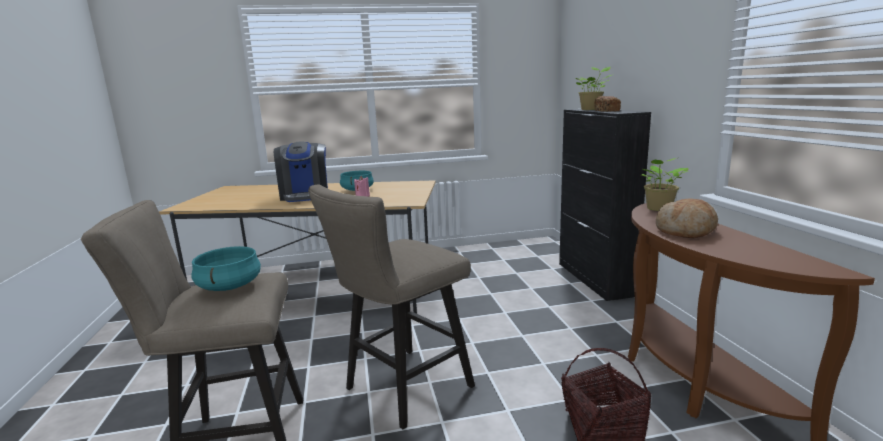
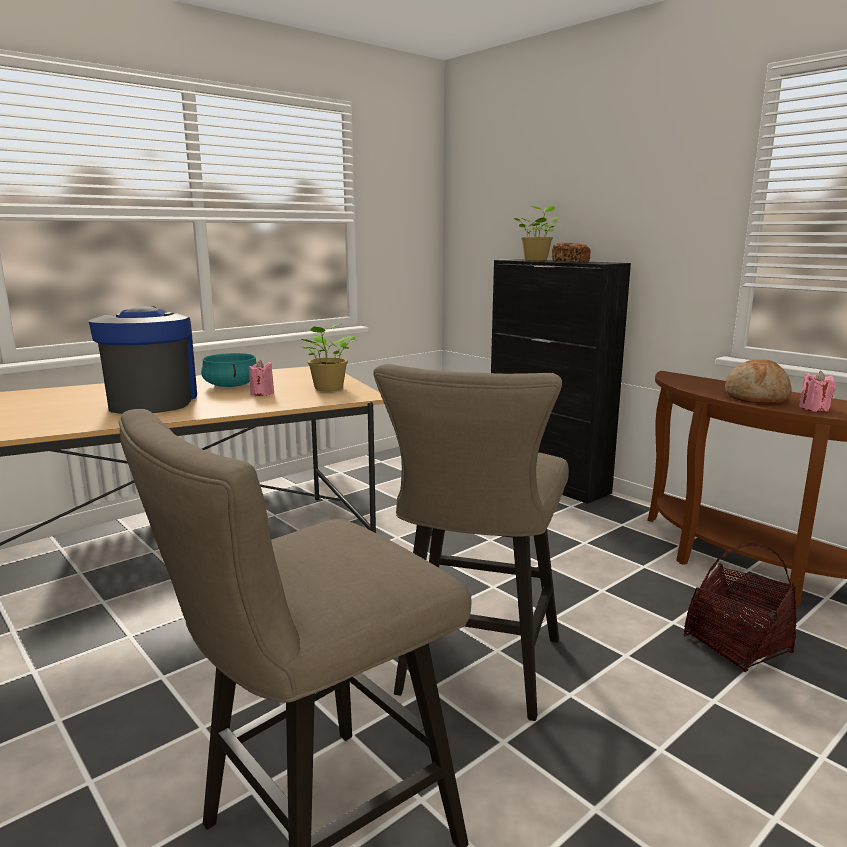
camera: 30 degrees left, 0 degrees up
turquoise cooking pot [191,246,261,291] -> none
coffee machine [274,141,328,202] -> coffee machine turned 150 degrees counterclockwise [89,306,197,414]
potted plant [641,158,689,211] -> potted plant moved to [301,324,356,391]
none -> pink candle [799,371,835,412]

